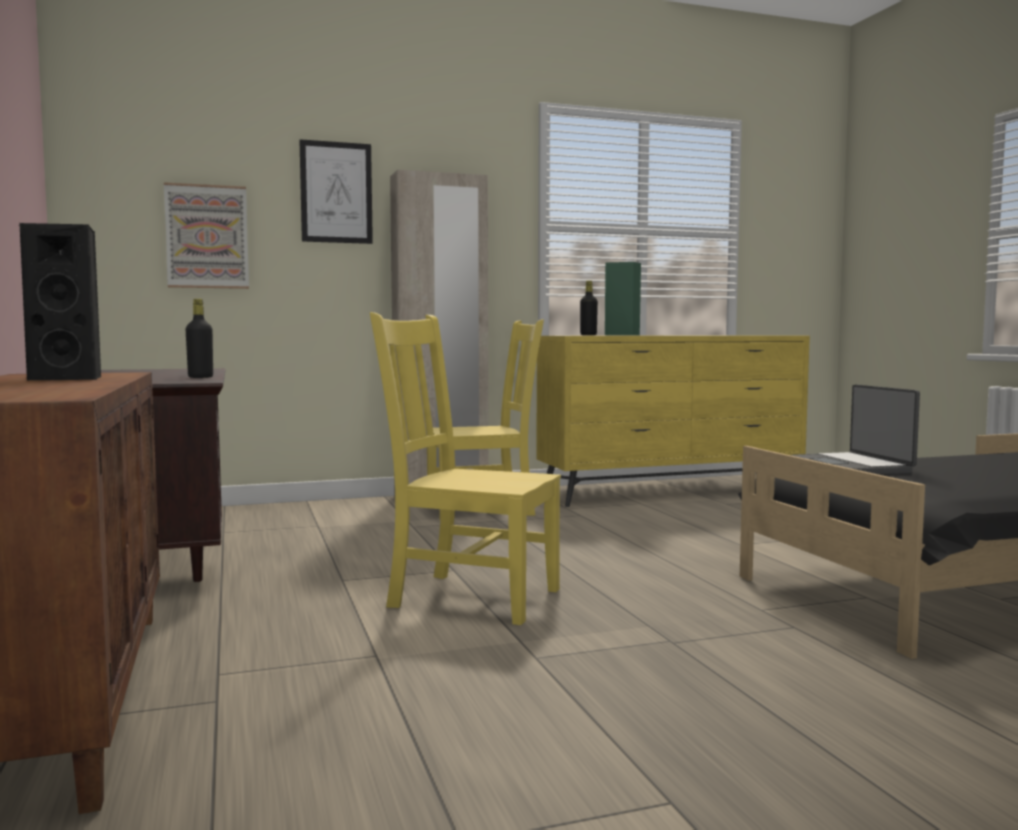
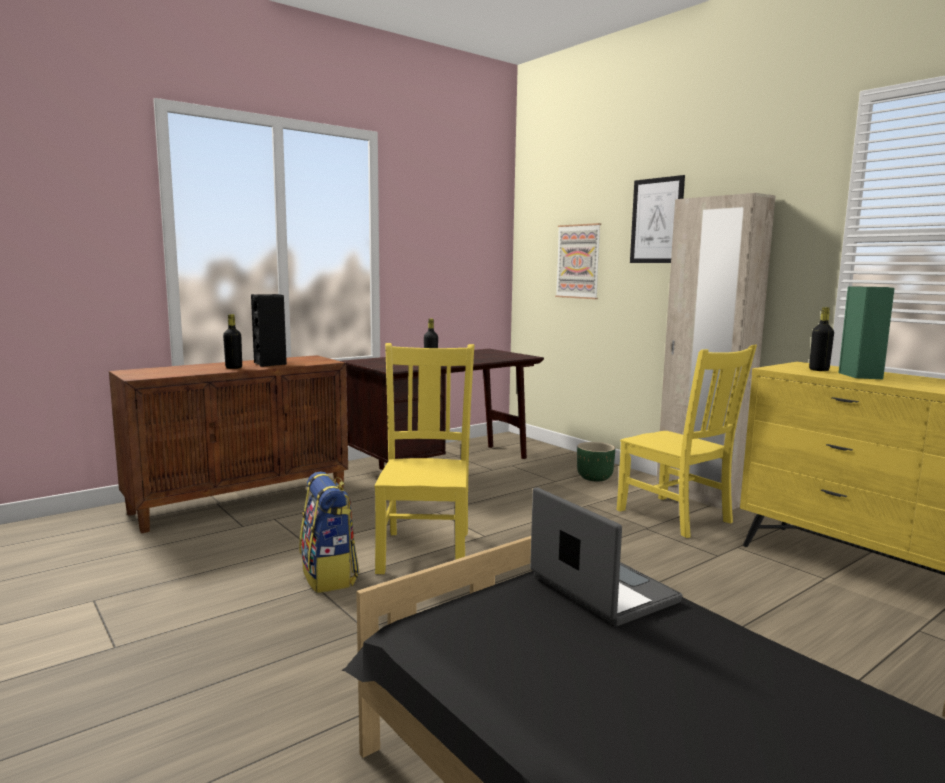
camera: 70 degrees right, 5 degrees up
laptop [791,384,920,475] -> laptop turned 90 degrees clockwise [530,487,682,626]
none -> black bottle [223,314,242,369]
none -> backpack [299,471,359,593]
none -> green planter [577,442,615,481]

